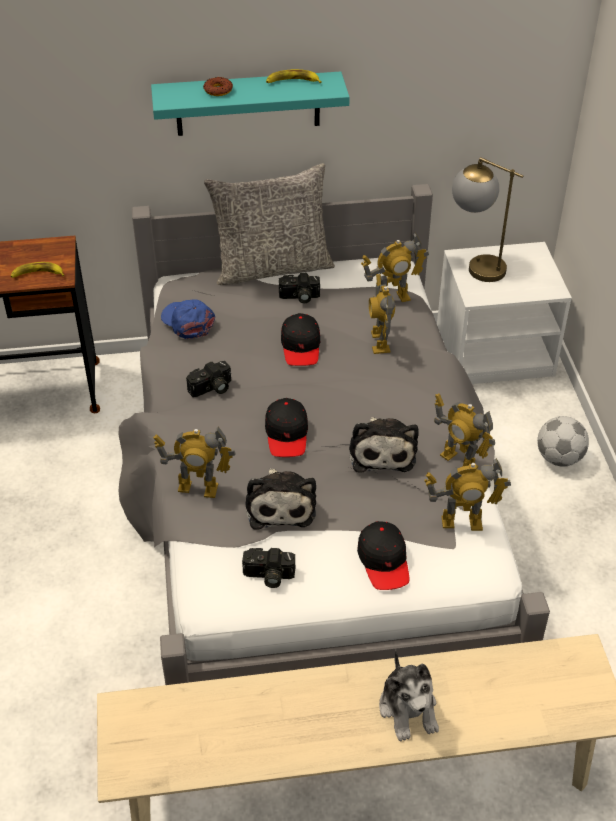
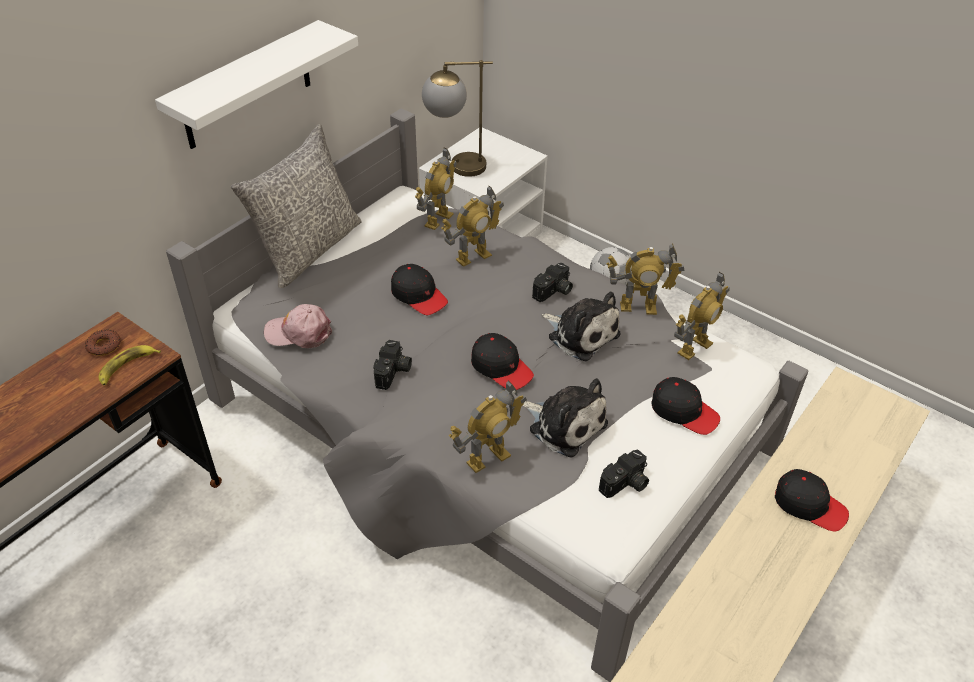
camera: 45 degrees left, 0 degrees up
turquoise shelf [151,71,350,136] -> white shelf [155,20,358,149]
blue cap [161,299,215,339] -> pink cap [264,304,332,348]
donut [203,77,233,96] -> donut moved to [85,329,120,356]
banana [266,69,322,83] -> none
camera [279,273,320,304] -> camera moved to [532,263,573,302]
toy robot [369,274,395,354] -> toy robot turned 75 degrees counterclockwise [441,186,504,267]
plush toy [379,649,439,741] -> black cap [775,469,849,531]

